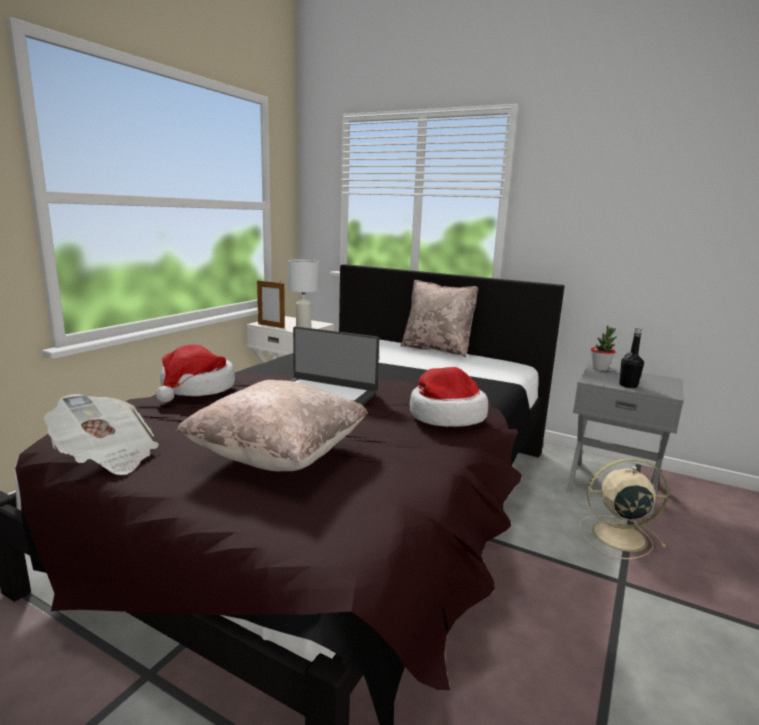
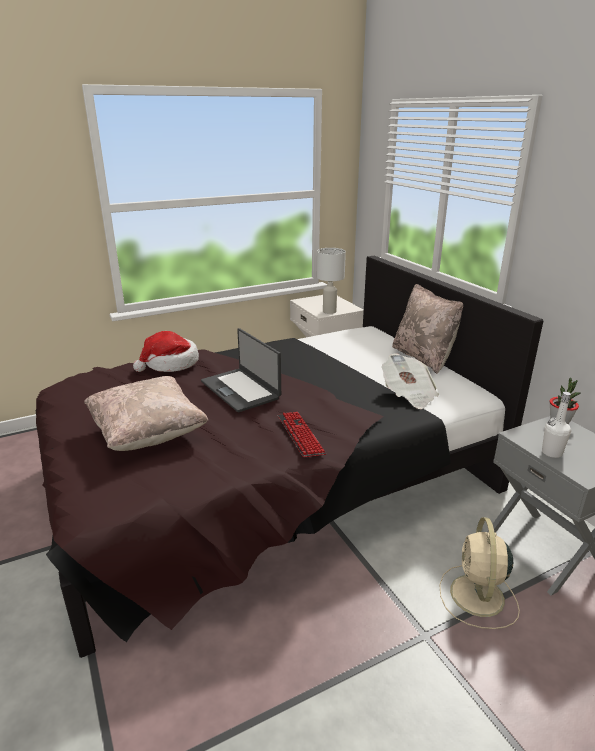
camera: 35 degrees right, 10 degrees up
newspaper [44,394,159,475] -> newspaper moved to [381,353,439,409]
picture frame [257,279,285,329] -> none
hat [410,367,488,427] -> keyboard [278,412,327,457]
beige fan [579,458,668,559] -> beige fan turned 120 degrees counterclockwise [439,517,520,629]
black bottle [619,327,644,388] -> white bottle [542,392,571,458]

